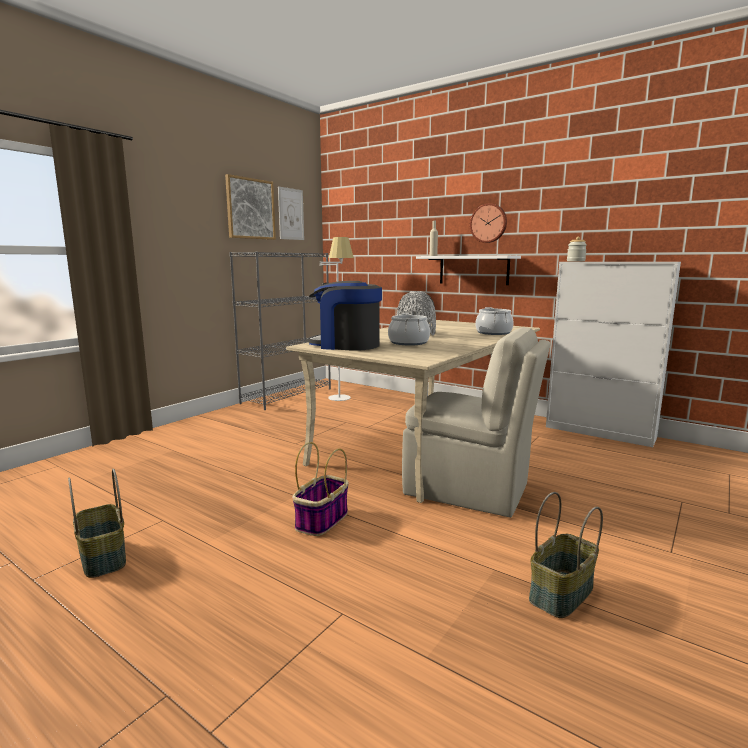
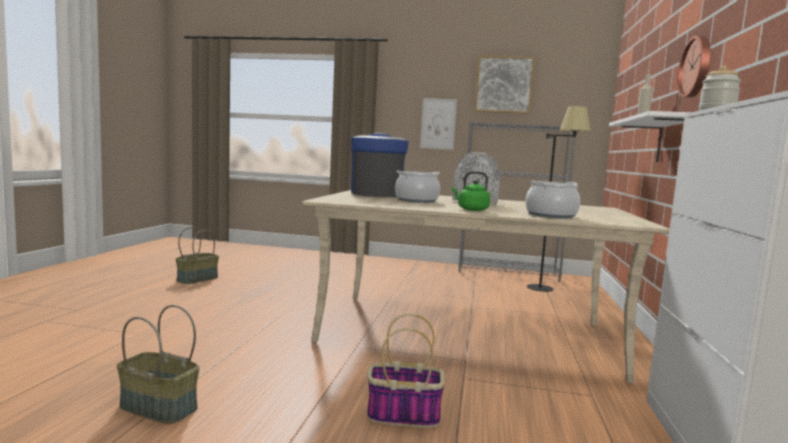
camera: 65 degrees right, 5 degrees down
picture [278,186,304,240] -> picture moved to [420,98,457,150]
basket [292,442,349,536] -> basket moved to [367,314,445,428]
white floor lamp [320,237,354,401] -> black floor lamp [527,106,591,292]
beige chair [402,327,550,518] -> none
none -> green kettle [452,171,490,211]

